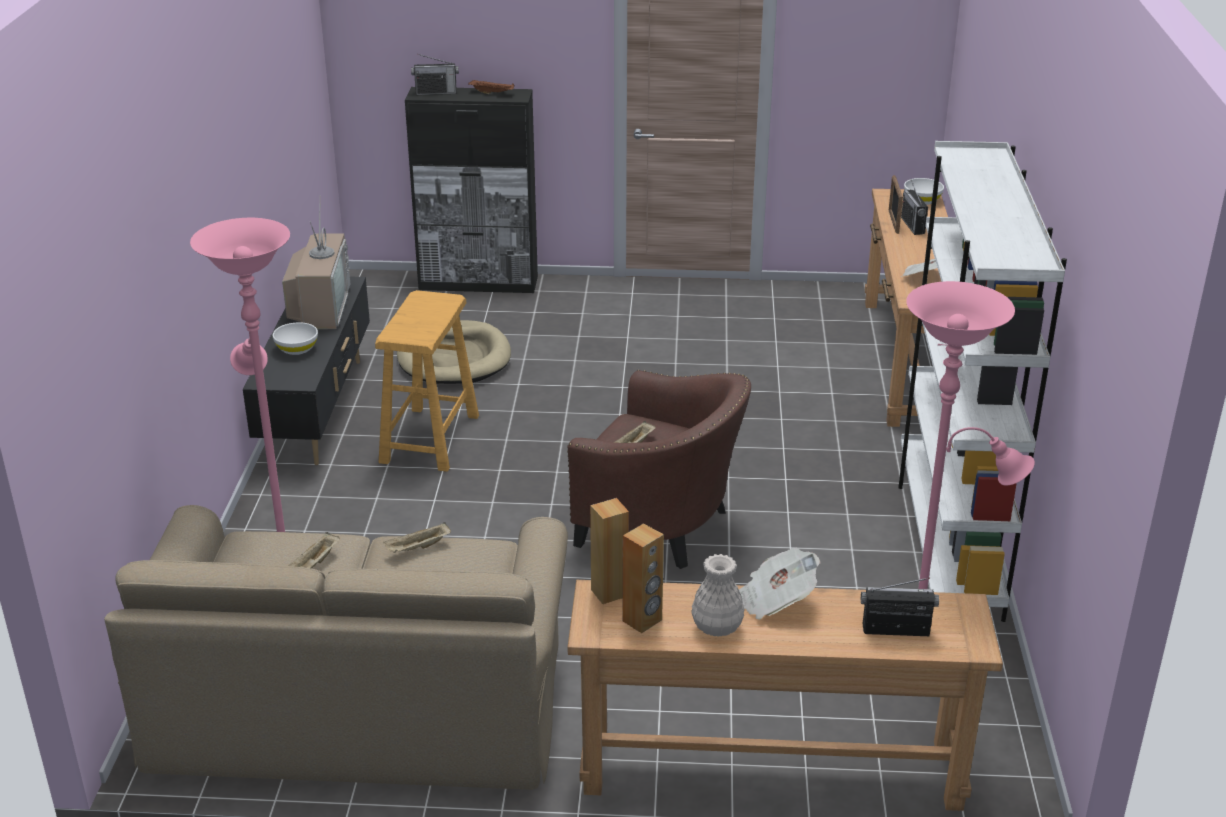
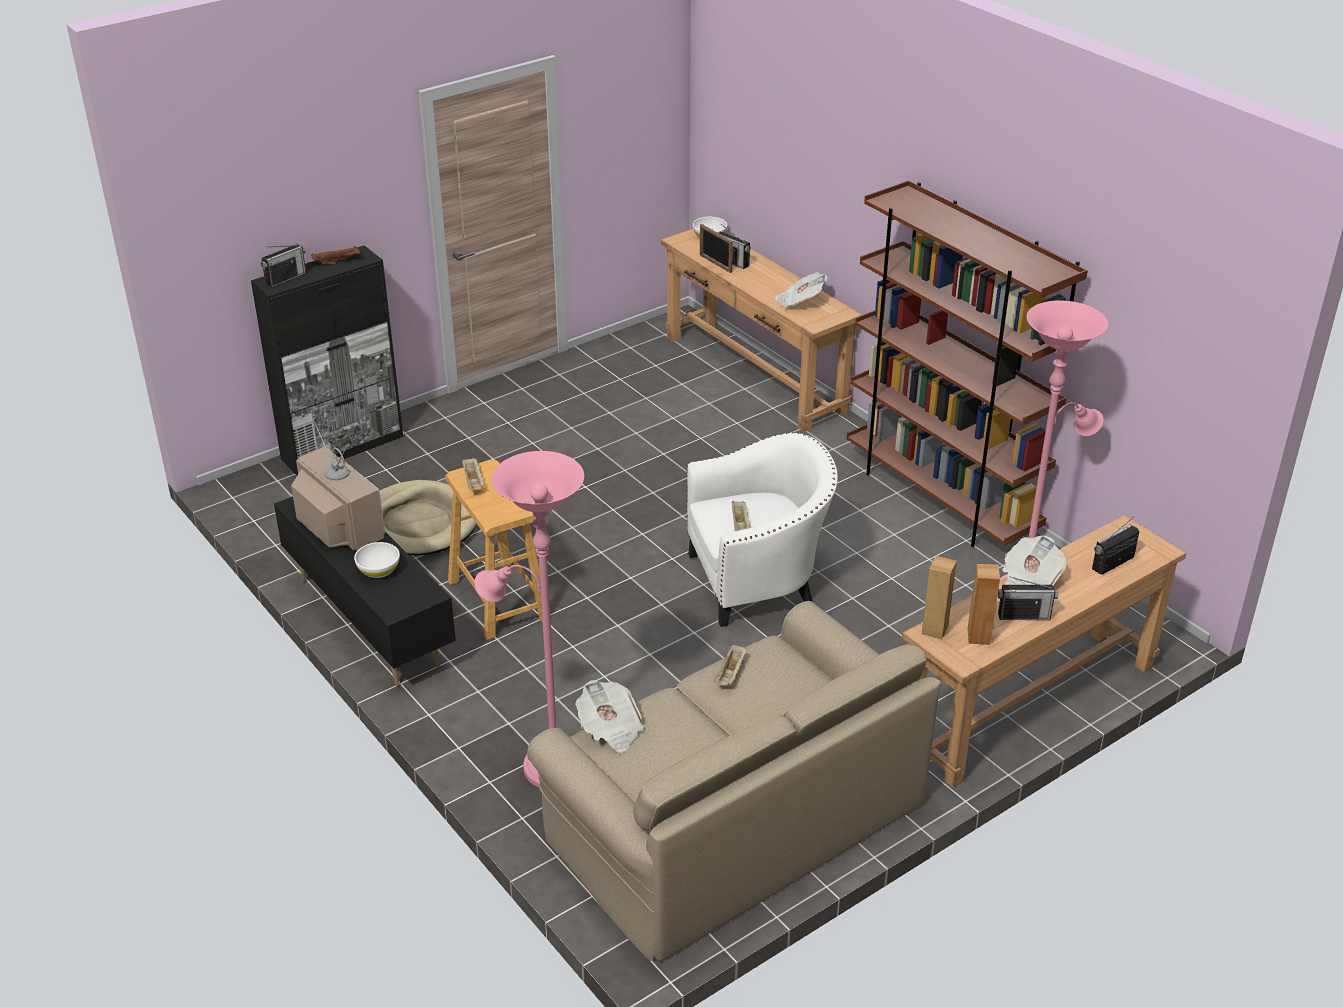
camera: 40 degrees left, 5 degrees up
beige tray [289,532,340,569] -> beige tray moved to [462,458,485,490]
brown armchair [567,370,751,569] -> white armchair [687,432,838,627]
white vase [691,554,744,637] -> radio [998,577,1058,620]
white bookcase [898,141,1067,622] -> brown bookcase [847,181,1088,547]
none -> newspaper [575,680,644,753]

